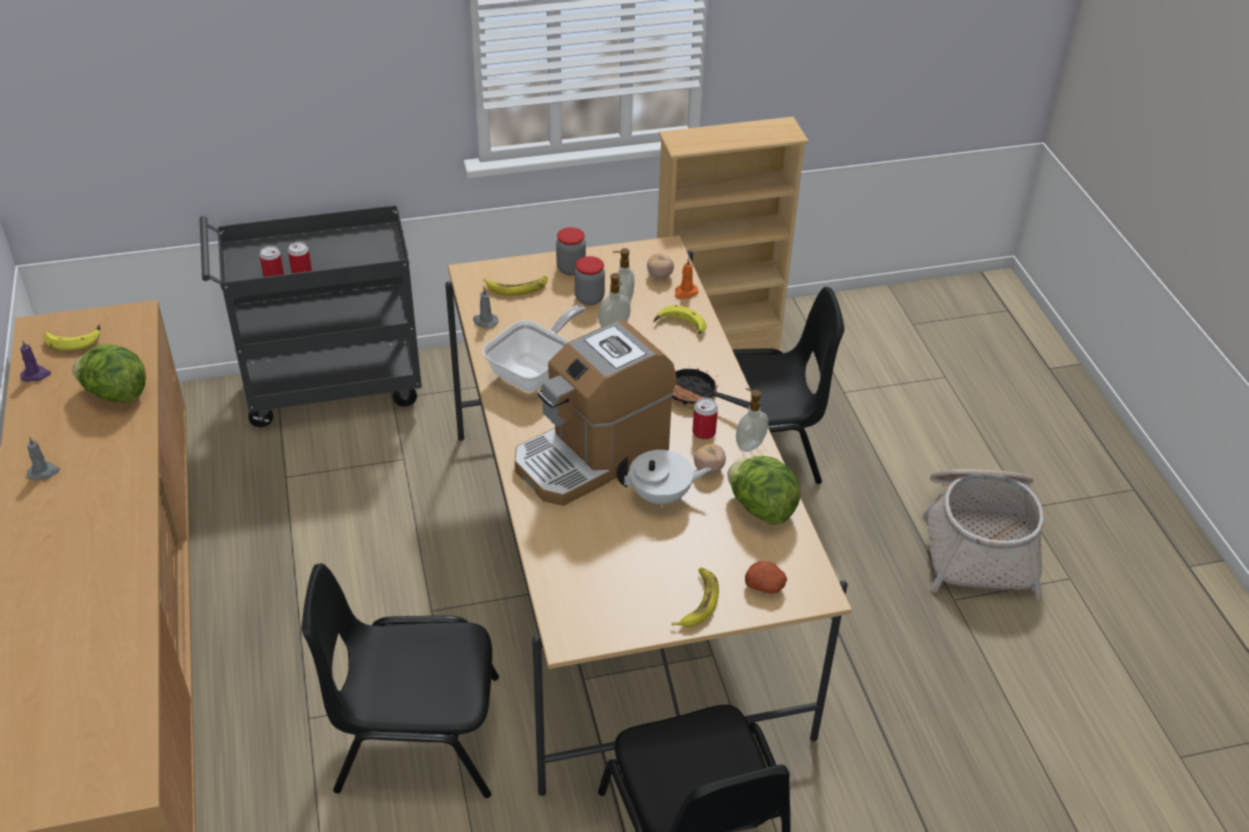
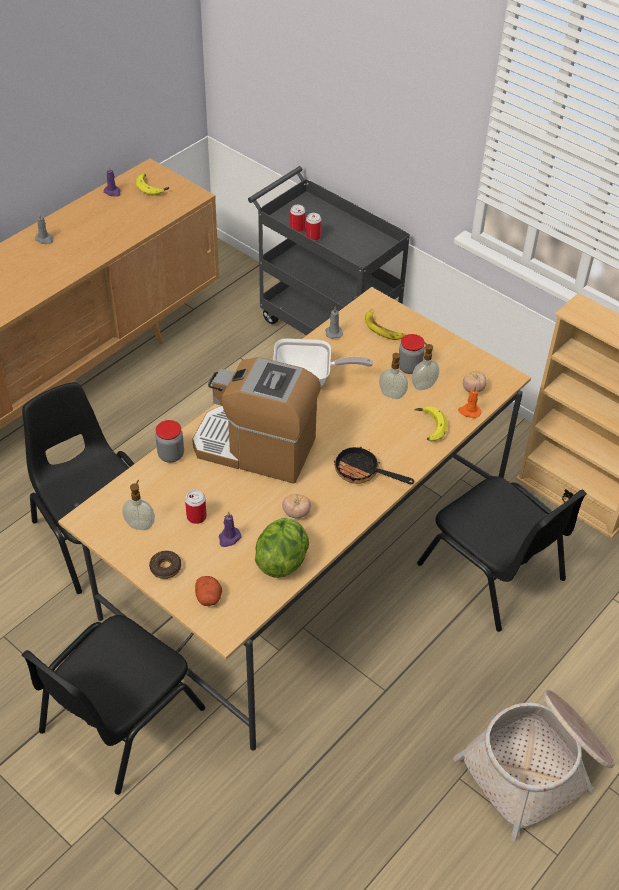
camera: 55 degrees right, 5 degrees up
lettuce [72,345,146,403] -> none
jar [556,227,586,275] -> jar moved to [155,420,184,463]
white teapot [616,450,711,508] -> none
frying pan [672,366,750,409] -> frying pan turned 60 degrees counterclockwise [334,445,414,484]
banana [672,567,719,627] -> donut [149,551,181,579]
can [692,398,718,440] -> can moved to [185,490,207,524]
soap dispenser [736,388,768,452] -> soap dispenser moved to [122,480,155,530]
none -> purple candle [219,512,242,547]

